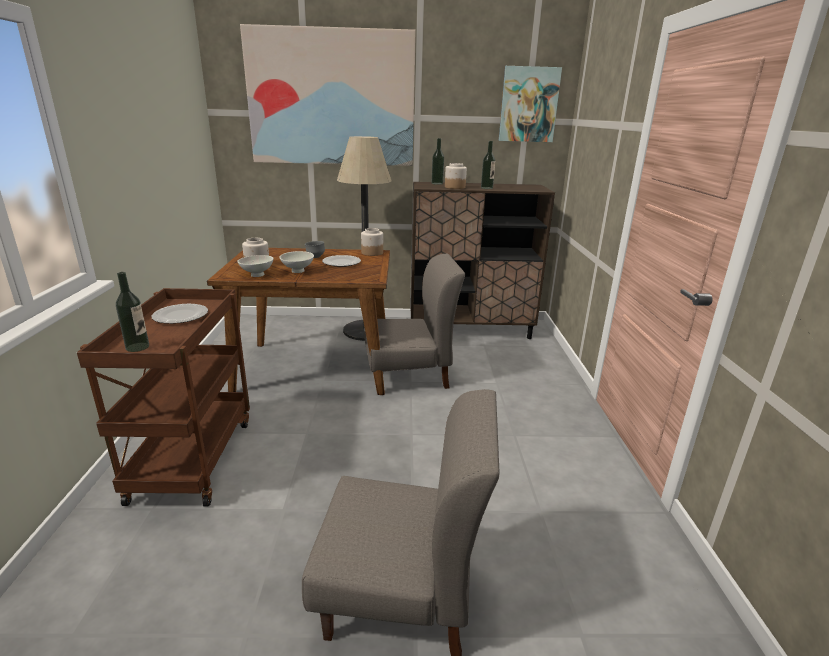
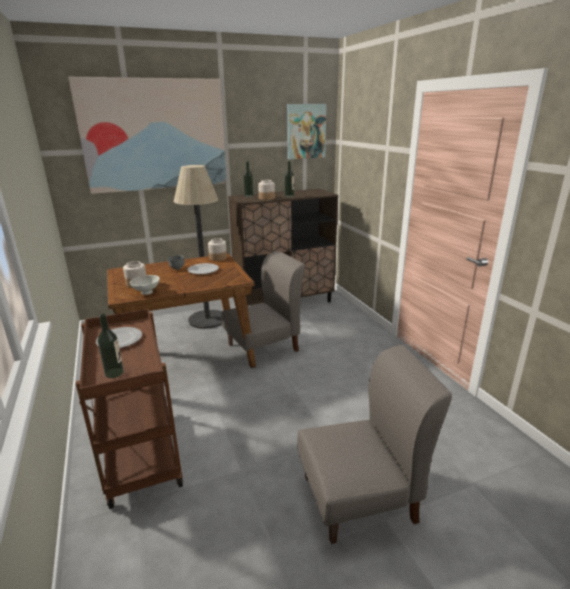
camera: 20 degrees left, 0 degrees up
white bowl [279,251,314,273] -> none

